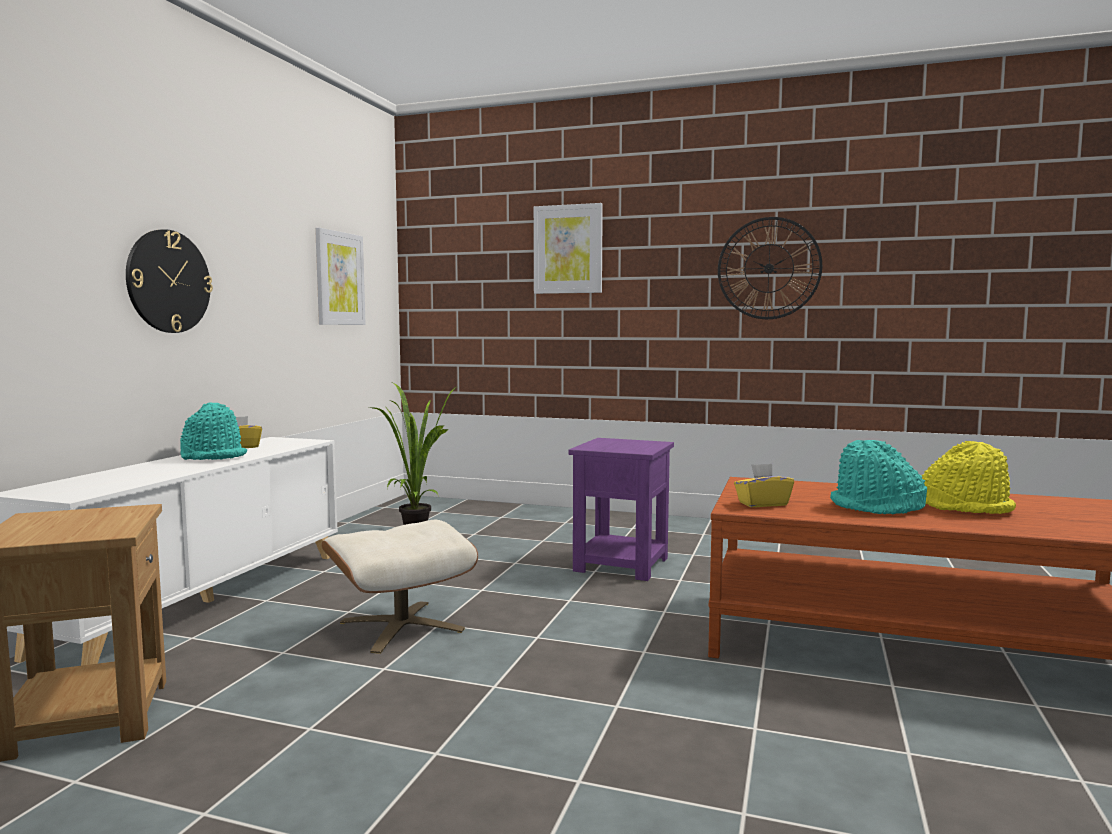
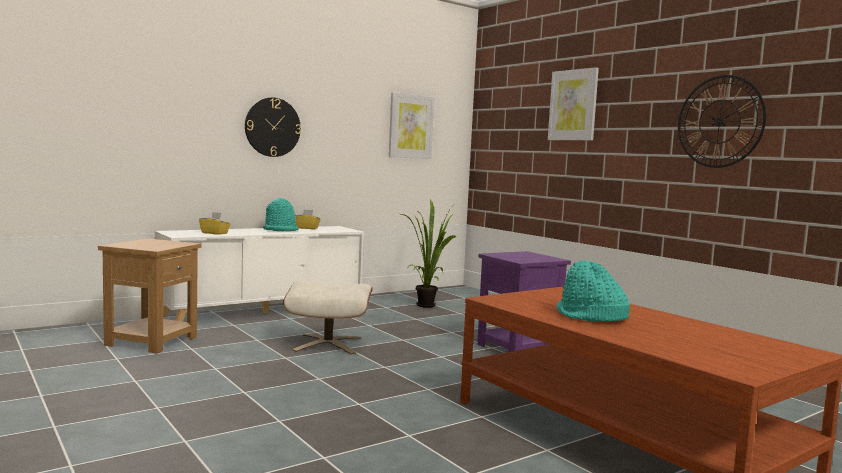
camera: 35 degrees right, 0 degrees up
yellow tissue box [734,463,794,507] -> yellow tissue box moved to [199,212,231,235]
yellow hat [921,441,1016,514] -> none

